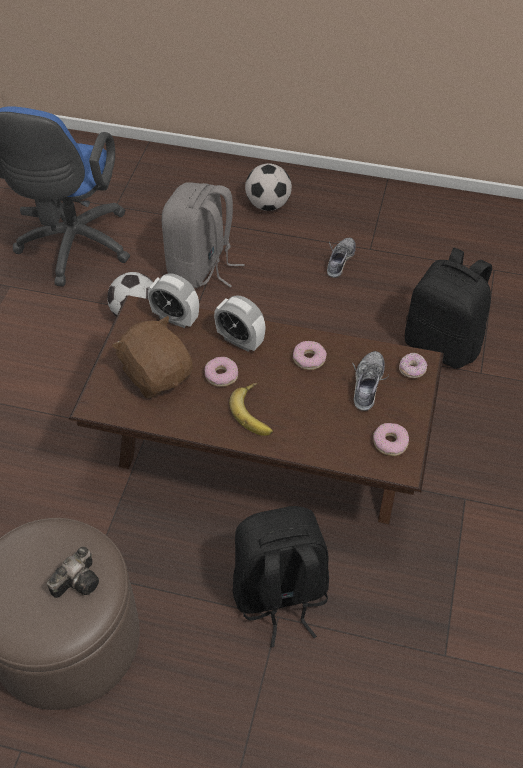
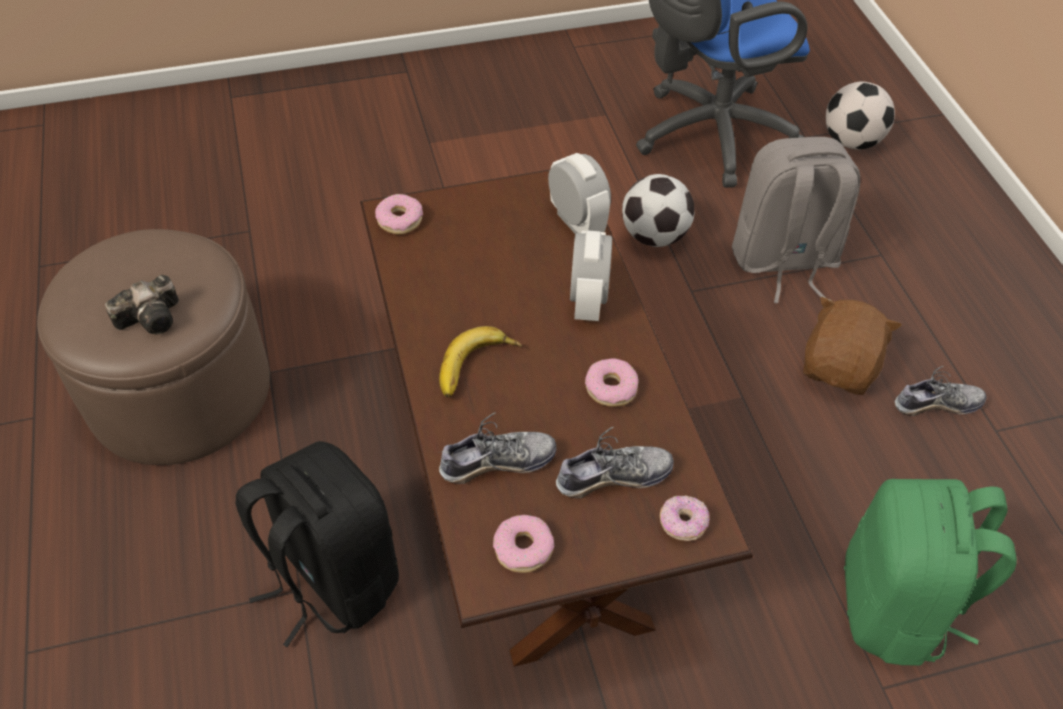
camera: 60 degrees right, 0 degrees up
camera [47,546,99,598] -> camera turned 45 degrees counterclockwise [105,275,179,334]
brown plush toy [112,316,192,398] -> brown plush toy moved to [803,297,902,395]
alarm clock [148,273,199,328] -> alarm clock turned 150 degrees clockwise [548,153,611,234]
donut [205,357,238,387] -> donut moved to [375,194,423,234]
football [245,163,292,211] -> football moved to [826,82,895,150]
black backpack [405,248,492,369] -> green backpack [844,479,1017,666]
none -> shoe [438,412,556,484]

